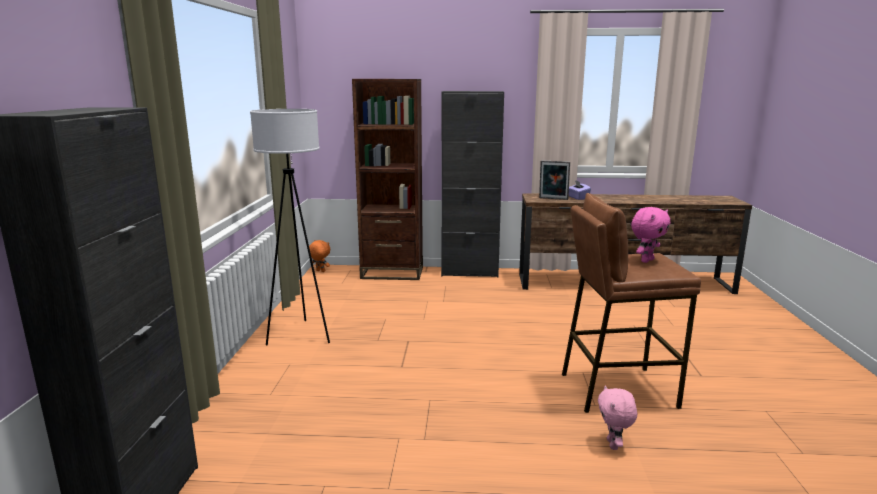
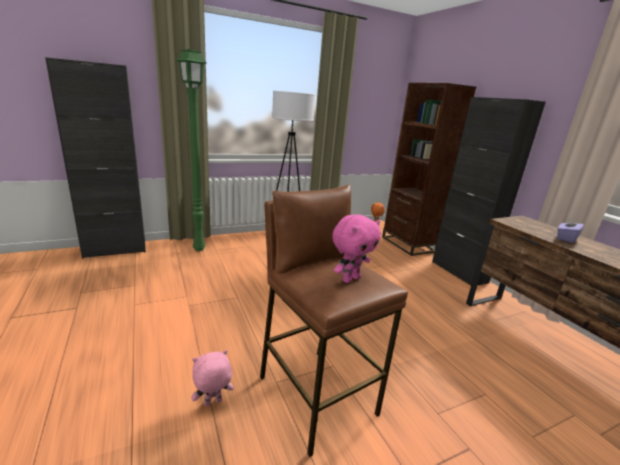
camera: 60 degrees right, 5 degrees up
picture frame [539,160,570,200] -> none
pink plush toy [631,207,670,263] -> pink plush toy turned 60 degrees counterclockwise [332,214,381,283]
none -> green floor lamp [176,49,206,251]

